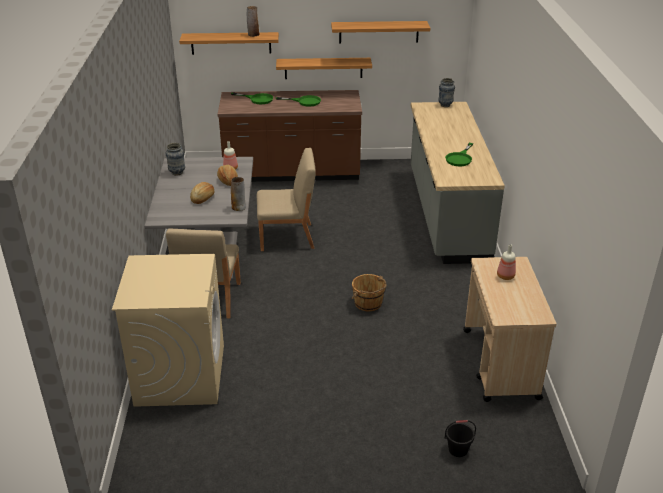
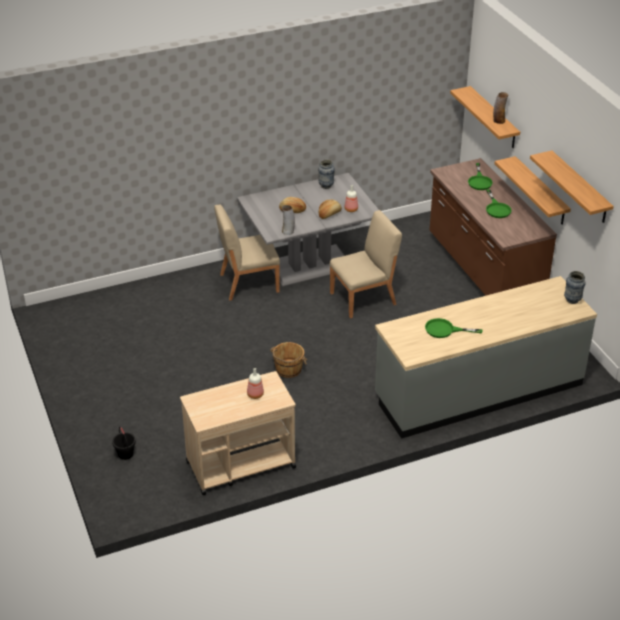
camera: 70 degrees right, 5 degrees up
beige washing machine [112,254,224,407] -> none
beige chair [257,148,316,251] -> beige chair turned 90 degrees counterclockwise [330,210,402,318]

